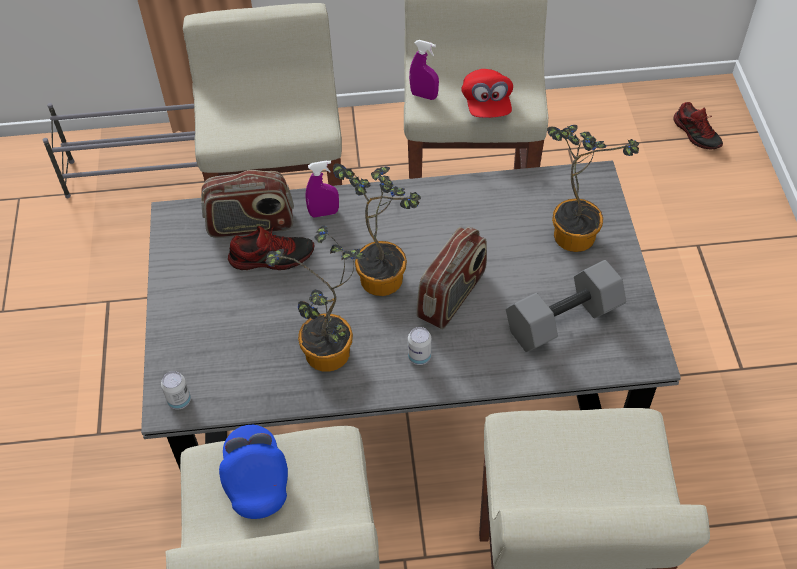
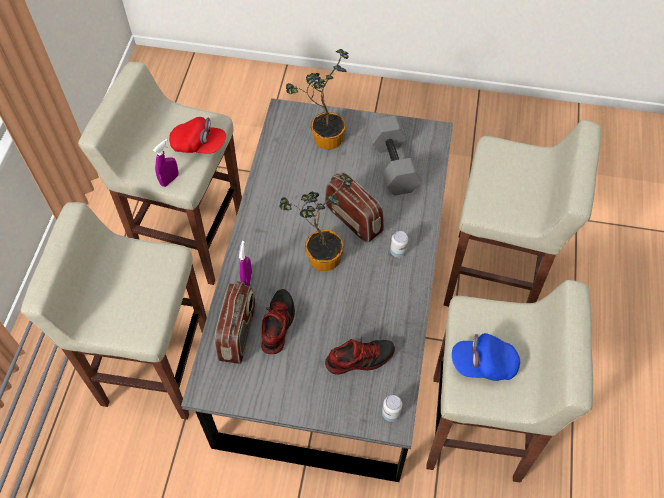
camera: 75 degrees left, 5 degrees up
potted plant [266,225,365,372] -> none
shoe [673,102,723,149] -> shoe moved to [325,337,395,375]

